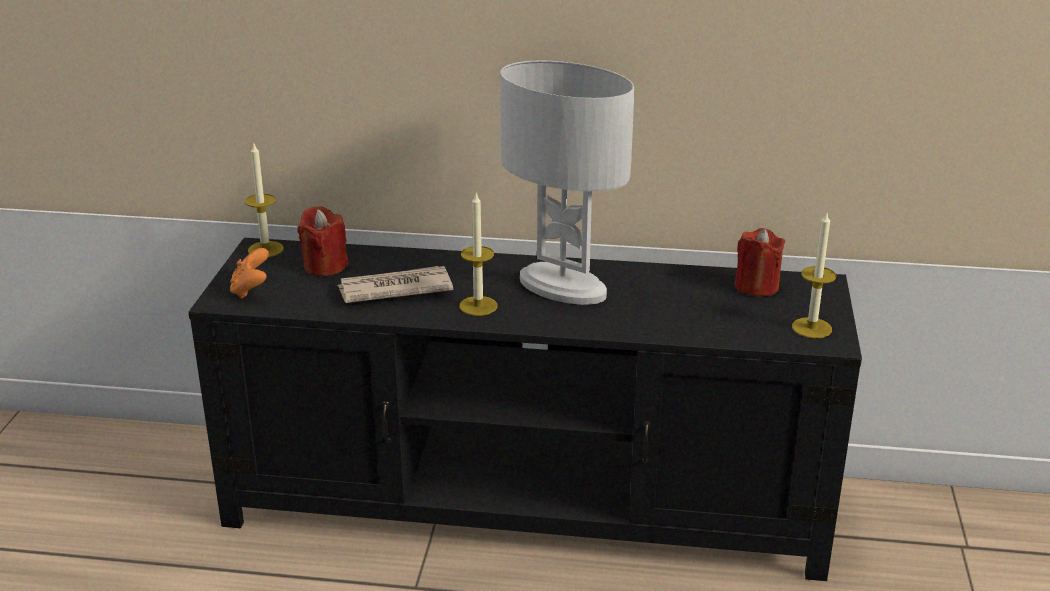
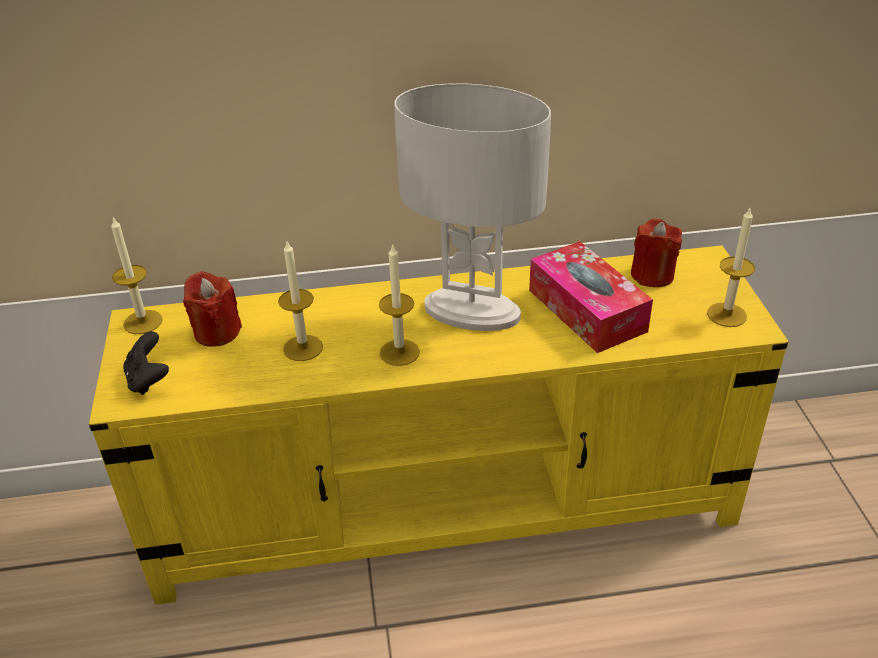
camera: 15 degrees left, 10 degrees up
black tv stand [188,238,862,581] -> yellow tv stand [89,245,788,605]
orange game controller [230,248,269,299] -> black game controller [123,331,169,395]
newspaper [338,266,453,303] -> candle [278,242,323,361]
none -> tissue box [529,241,653,353]

